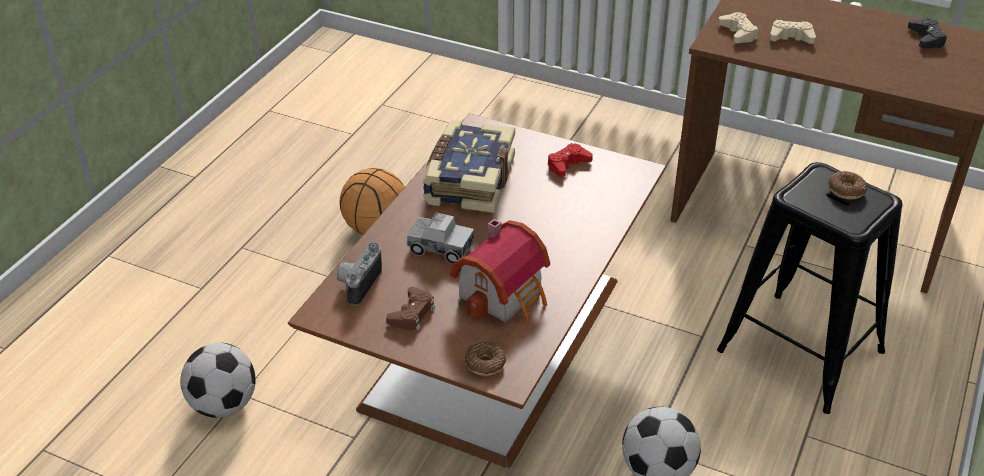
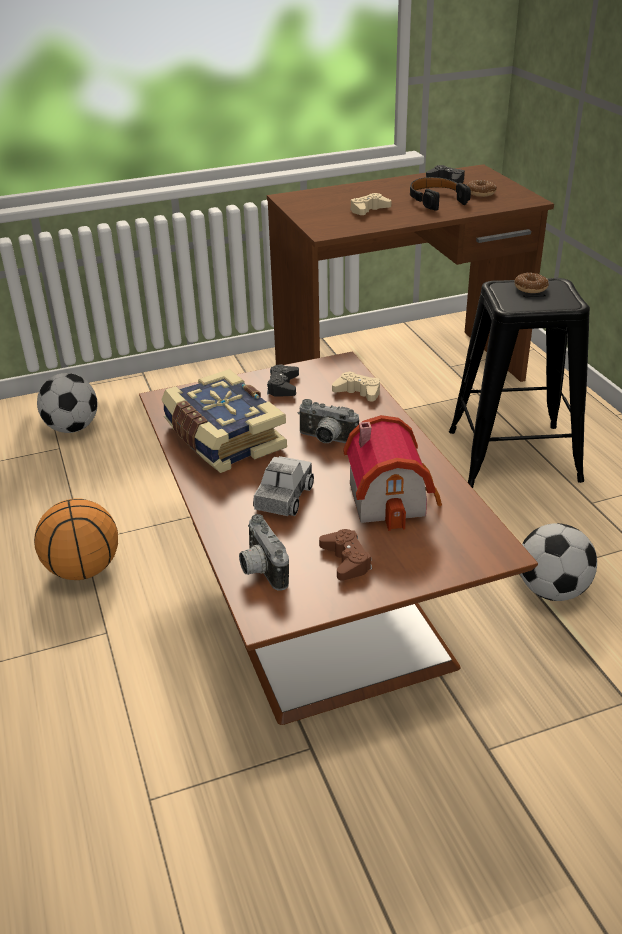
camera: 45 degrees left, 5 degrees down
football [181,343,256,418] -> football moved to [37,373,98,433]
toy truck [407,212,474,264] -> toy truck turned 45 degrees counterclockwise [253,456,314,516]
donut [465,342,506,376] -> donut moved to [467,180,497,197]
red game controller [548,143,593,177] -> black game controller [267,365,299,397]
beige game controller [718,12,758,43] -> beige game controller moved to [332,371,380,402]
none -> camera [298,399,359,443]
none -> black headphones [410,177,471,211]

